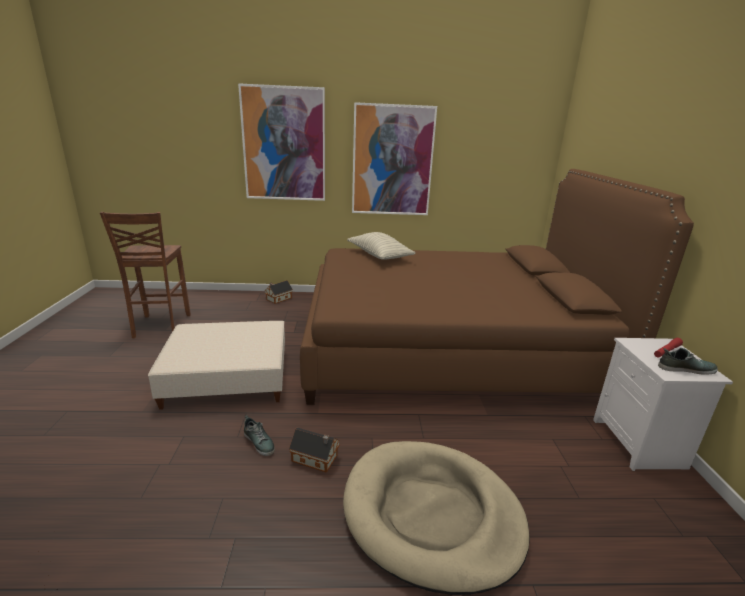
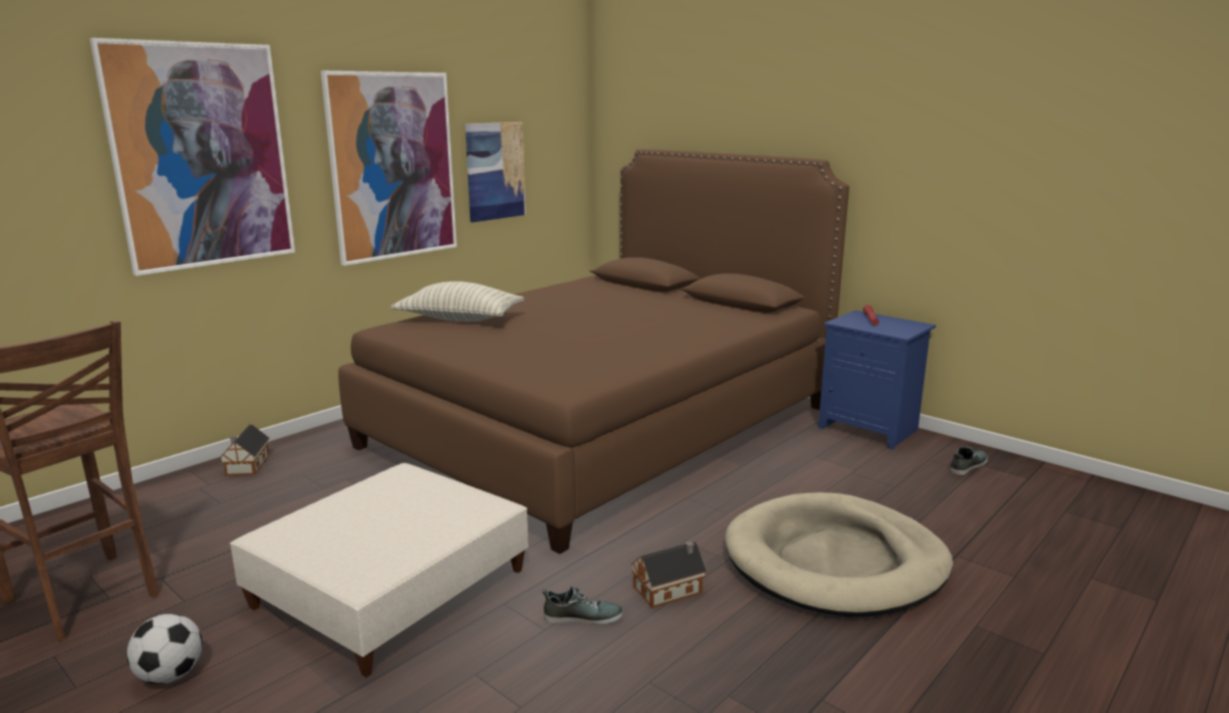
camera: 45 degrees left, 5 degrees down
white nightstand [593,338,733,471] -> blue nightstand [818,310,936,450]
shoe [658,348,718,375] -> shoe moved to [950,446,988,475]
none -> football [126,613,202,684]
none -> picture [465,122,526,222]

